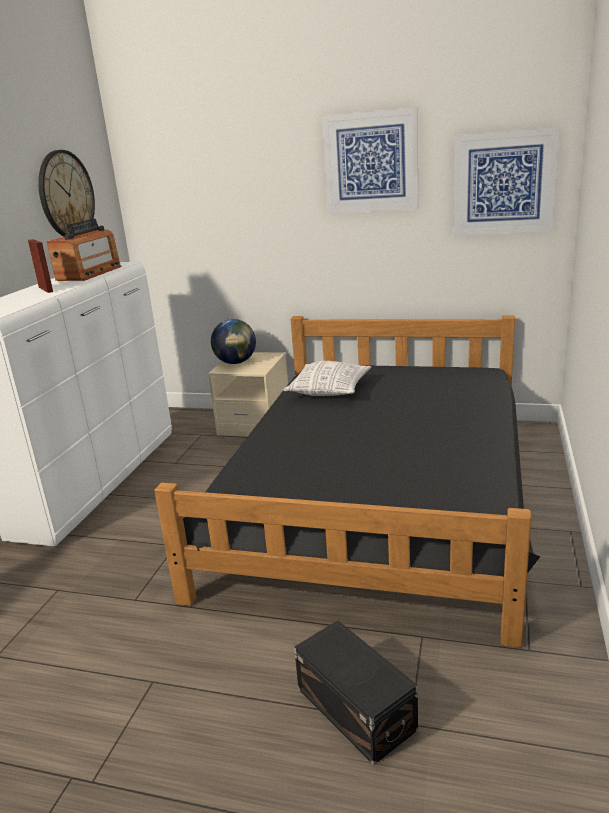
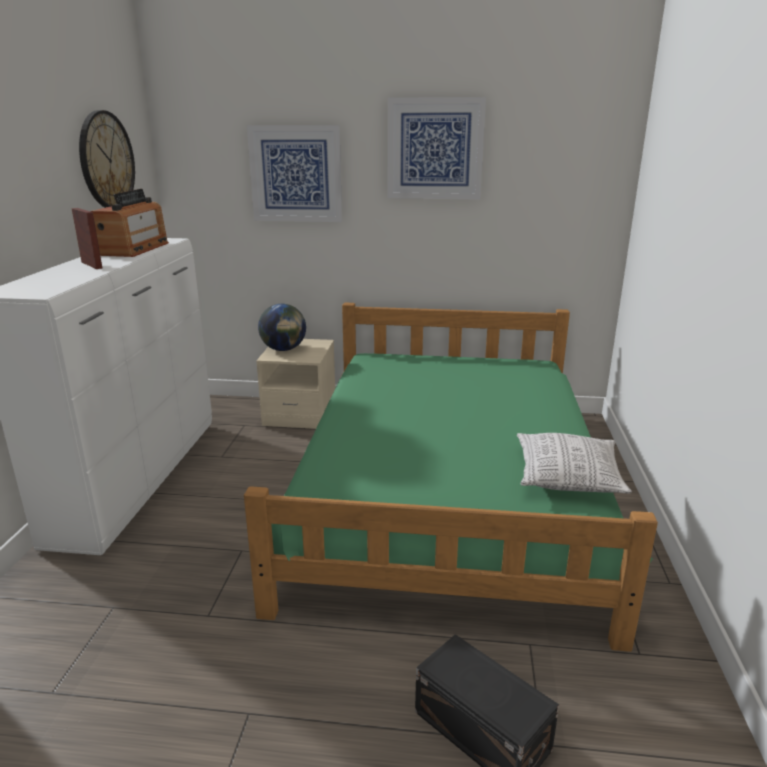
camera: 10 degrees left, 0 degrees up
black bed [154,315,541,648] -> green bed [244,303,658,652]
pillow [284,361,371,396] -> pillow moved to [517,433,632,493]
picture [454,128,560,235] -> picture moved to [247,125,342,222]

